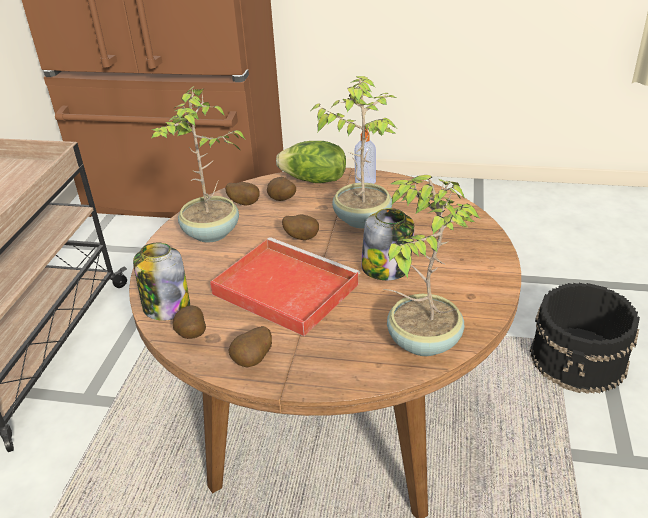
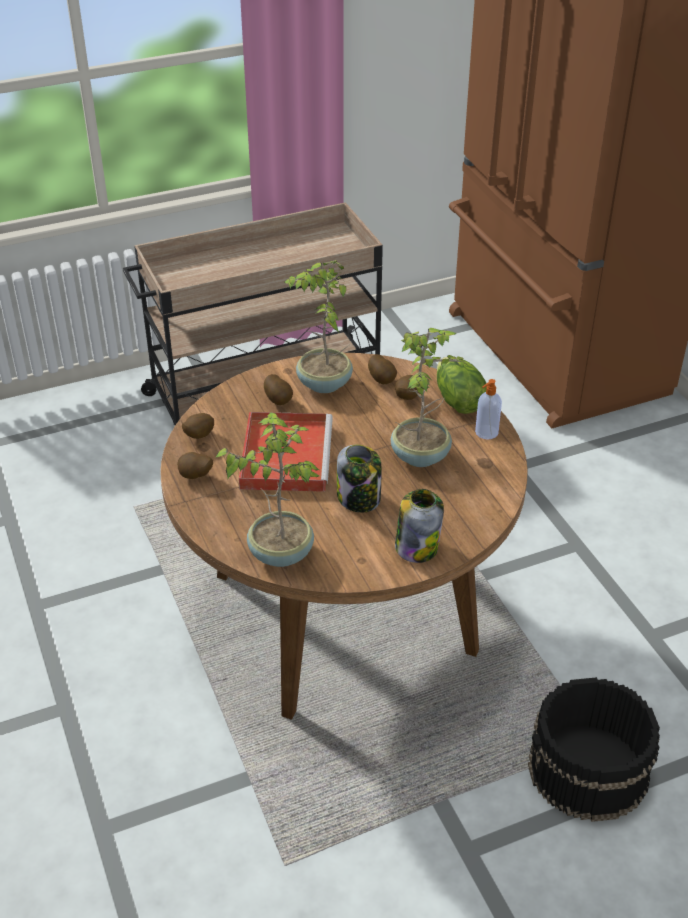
camera: 55 degrees right, 5 degrees up
jar [133,243,190,321] -> jar moved to [395,489,444,563]
potato [282,215,319,240] -> potato moved to [264,374,293,405]

